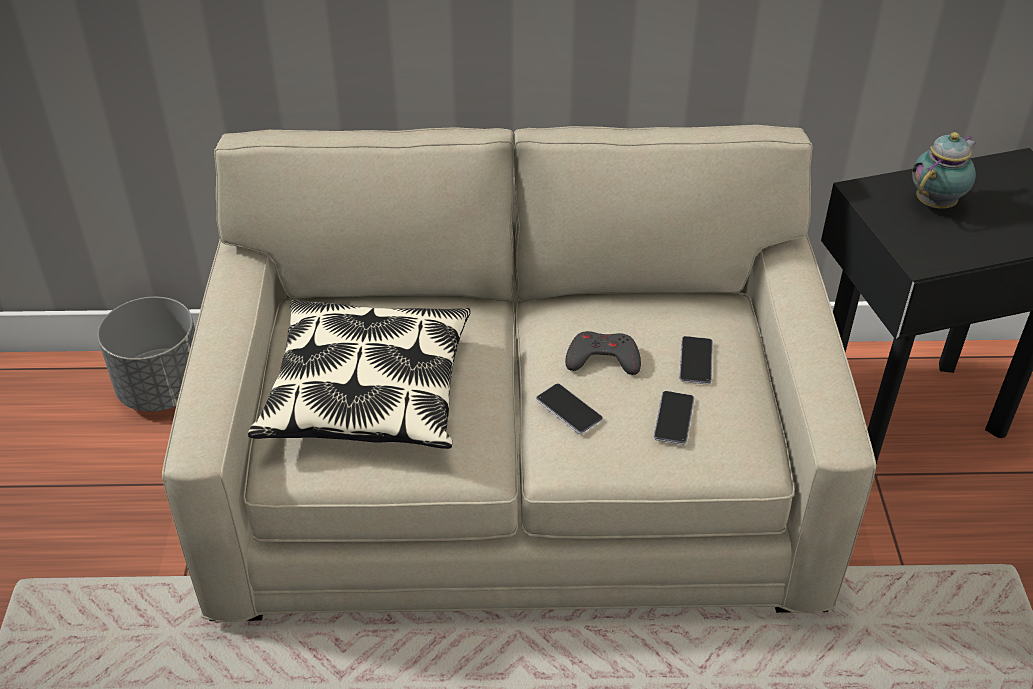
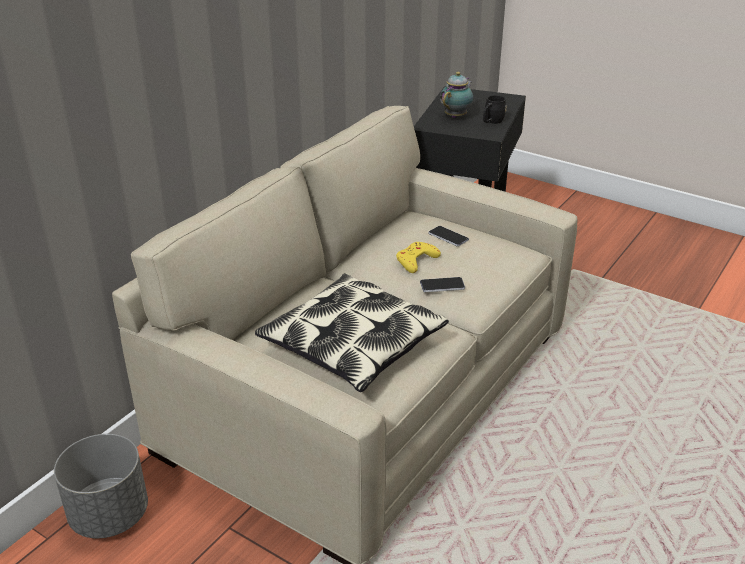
camera: 55 degrees left, 10 degrees down
grey game controller [565,331,641,375] -> yellow game controller [396,242,441,273]
phone [653,391,694,445] -> none
teapot [912,132,977,209] -> teapot turned 45 degrees clockwise [440,72,473,118]
none -> black mug [483,95,507,124]

